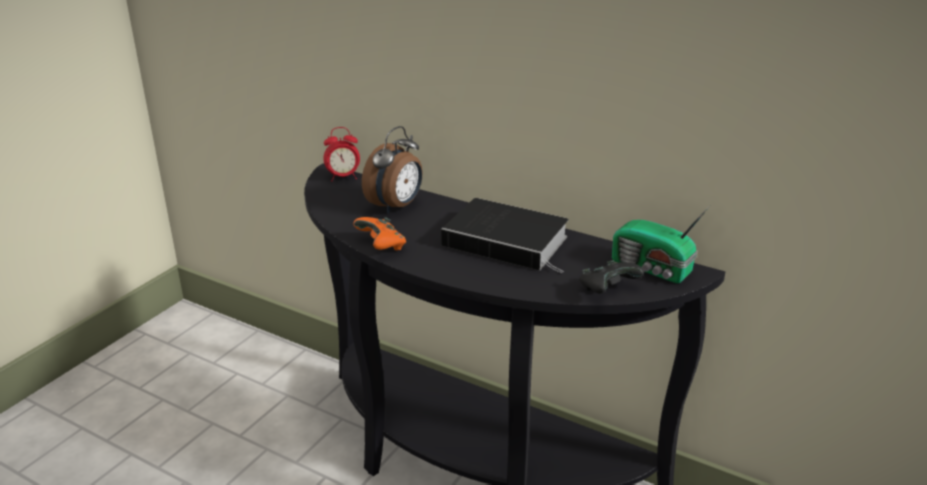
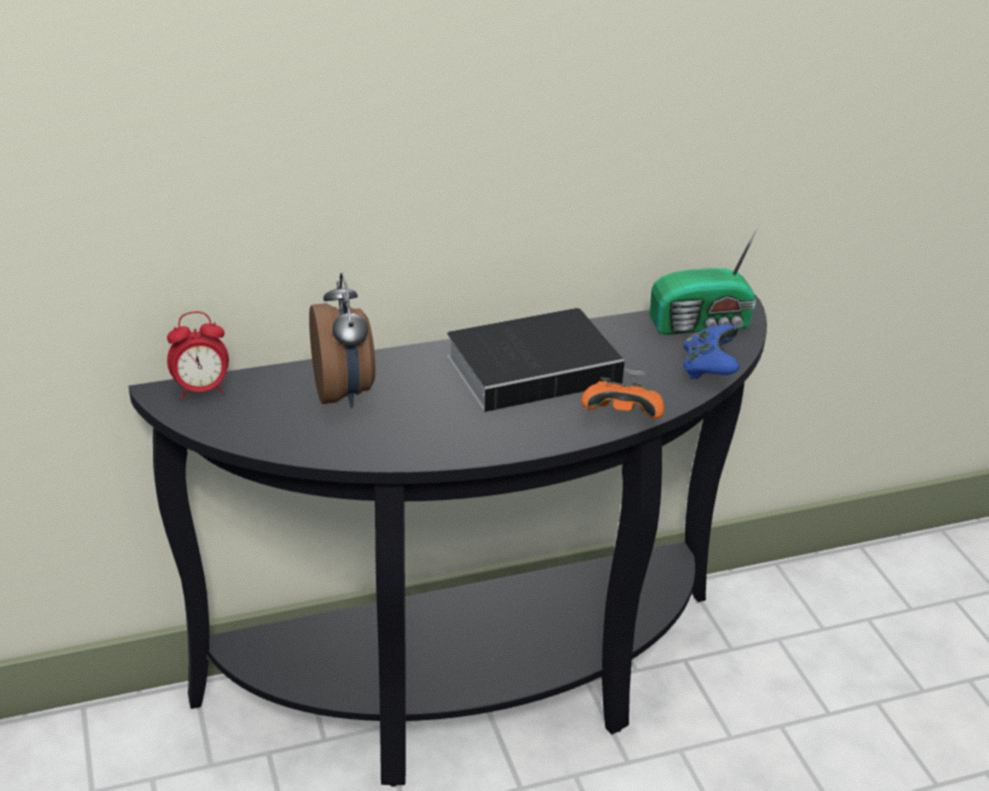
camera: 50 degrees left, 5 degrees up
alarm clock [324,127,360,181] -> alarm clock turned 45 degrees clockwise [167,311,229,400]
orange game controller [353,217,406,251] -> orange game controller moved to [581,377,664,419]
black game controller [579,260,644,294] -> blue game controller [683,324,739,379]

